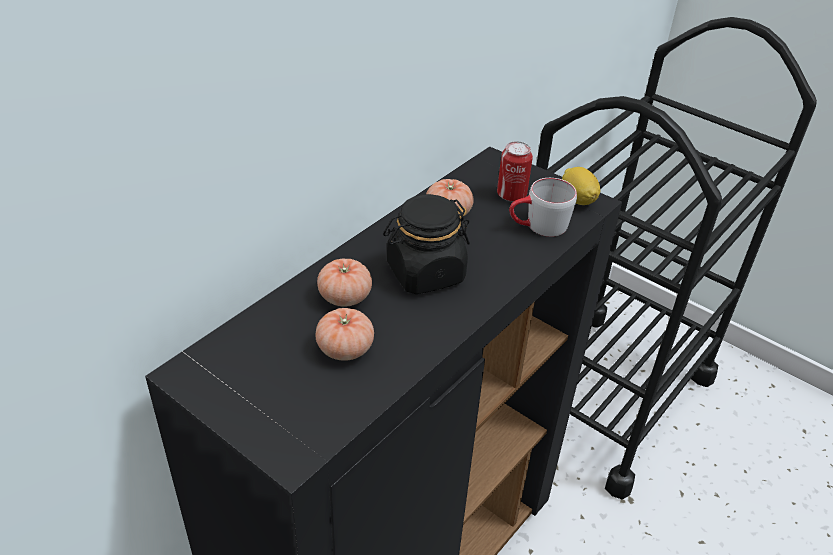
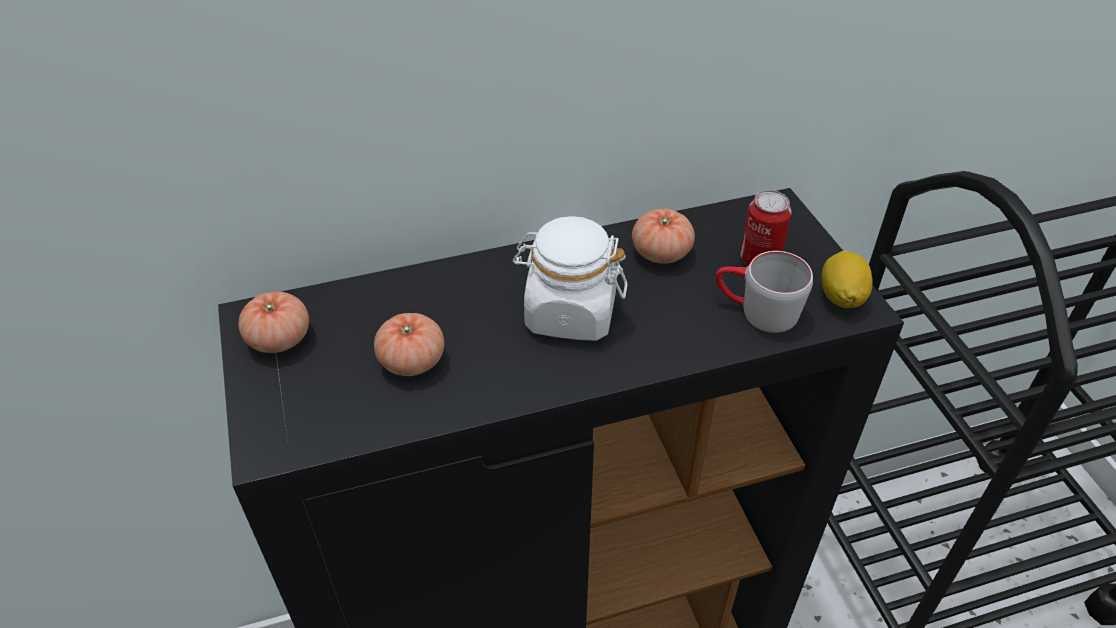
camera: 35 degrees right, 5 degrees up
tomato [317,259,372,307] -> tomato moved to [238,291,309,353]
black jar [383,194,470,294] -> white jar [513,216,628,341]

